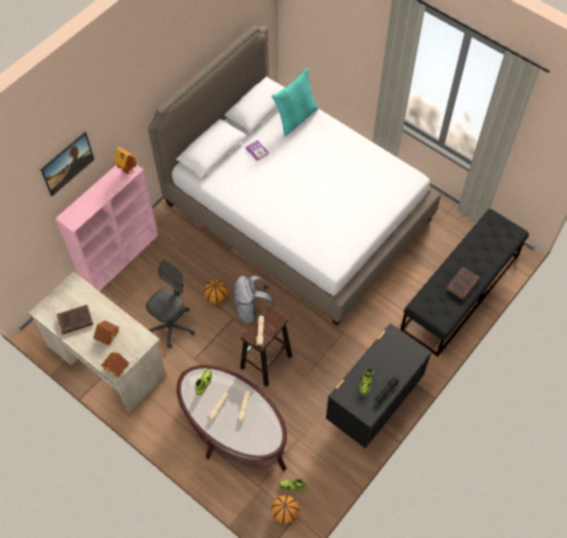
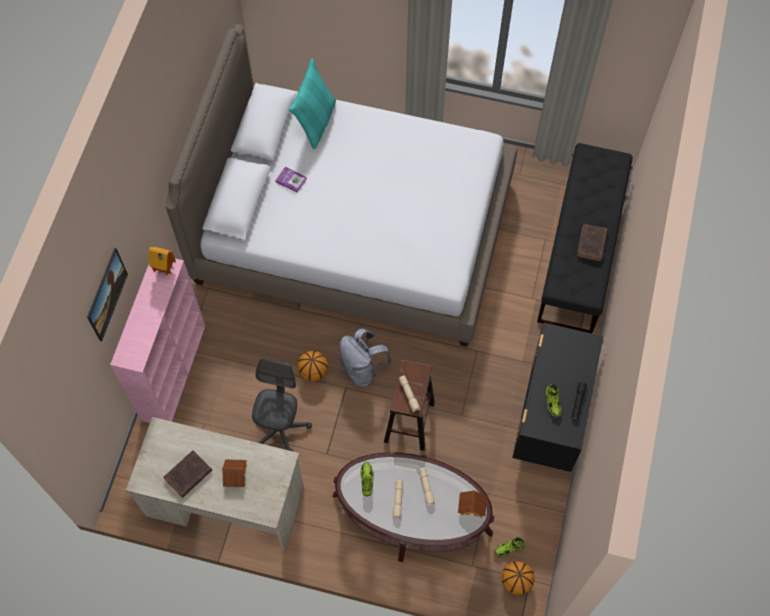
camera: 25 degrees left, 5 degrees up
toy house [101,352,129,377] -> toy house moved to [458,490,487,517]

